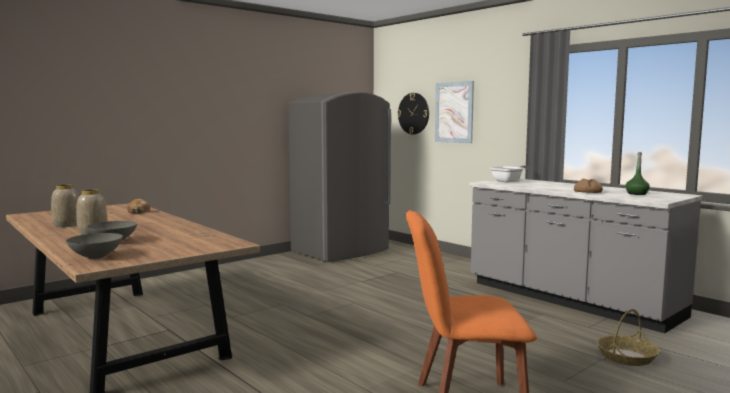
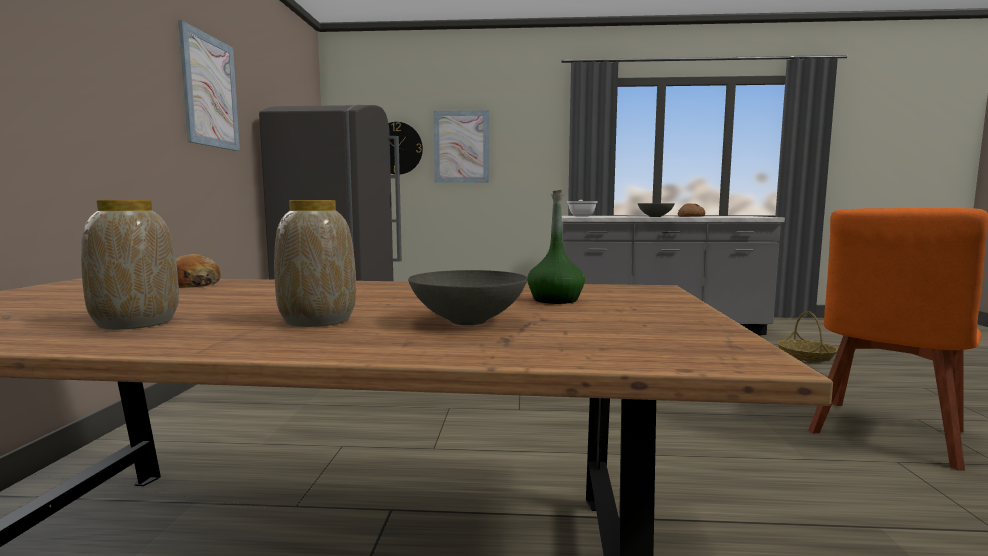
camera: 45 degrees left, 0 degrees up
grey bowl [66,233,123,259] -> grey bowl moved to [638,203,675,217]
green bottle [625,152,650,195] -> green bottle moved to [527,190,585,304]
none -> picture [178,20,240,151]

